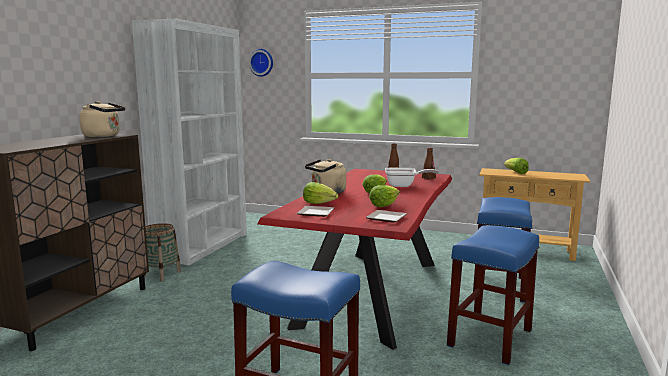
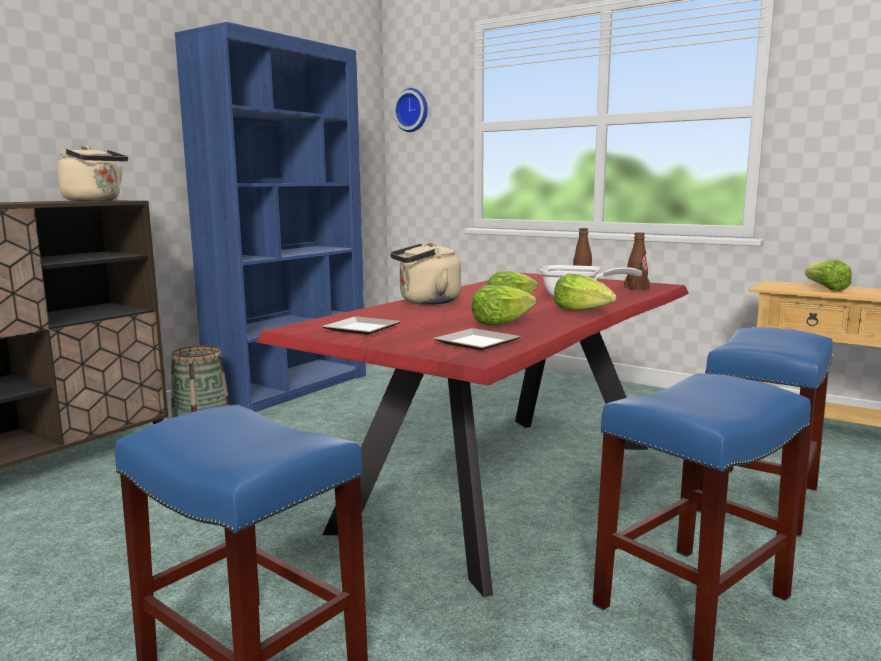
camera: 15 degrees right, 0 degrees up
white bookcase [132,18,247,265] -> blue bookcase [175,22,366,412]
lettuce [303,182,339,204] -> lettuce moved to [554,273,616,311]

